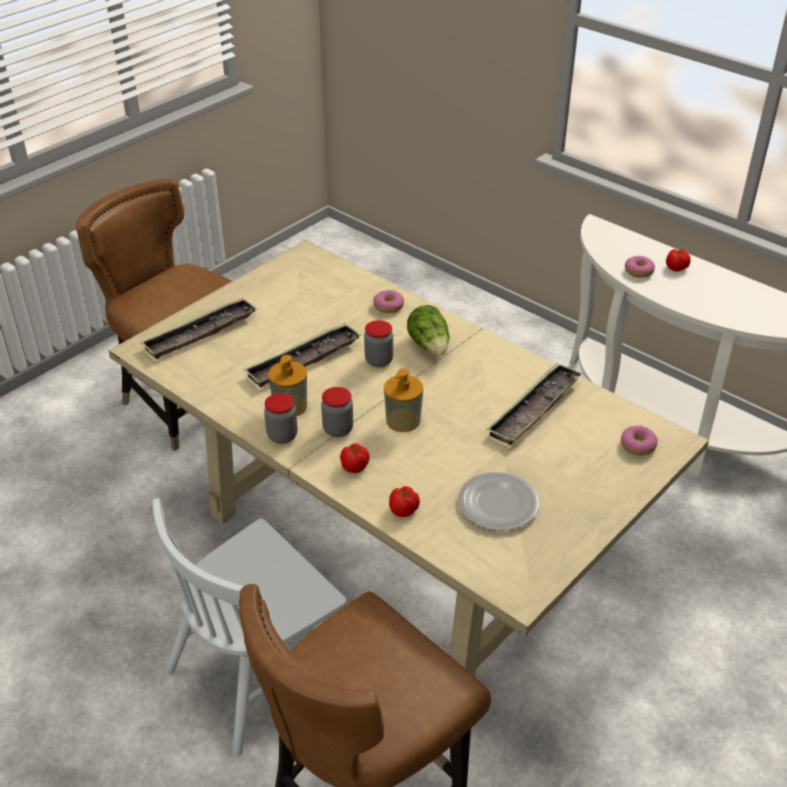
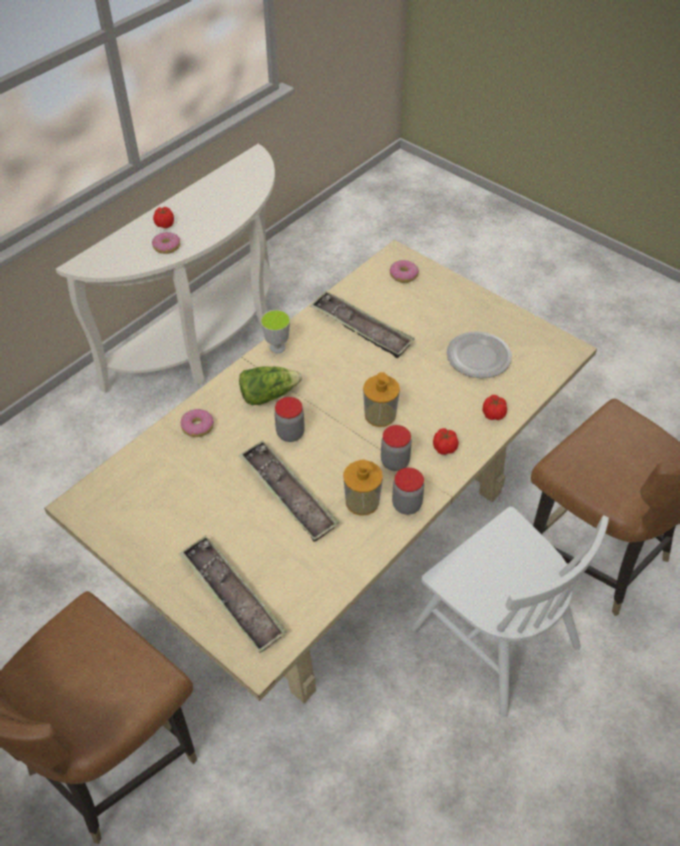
camera: 90 degrees left, 10 degrees up
none -> cup [260,310,290,353]

